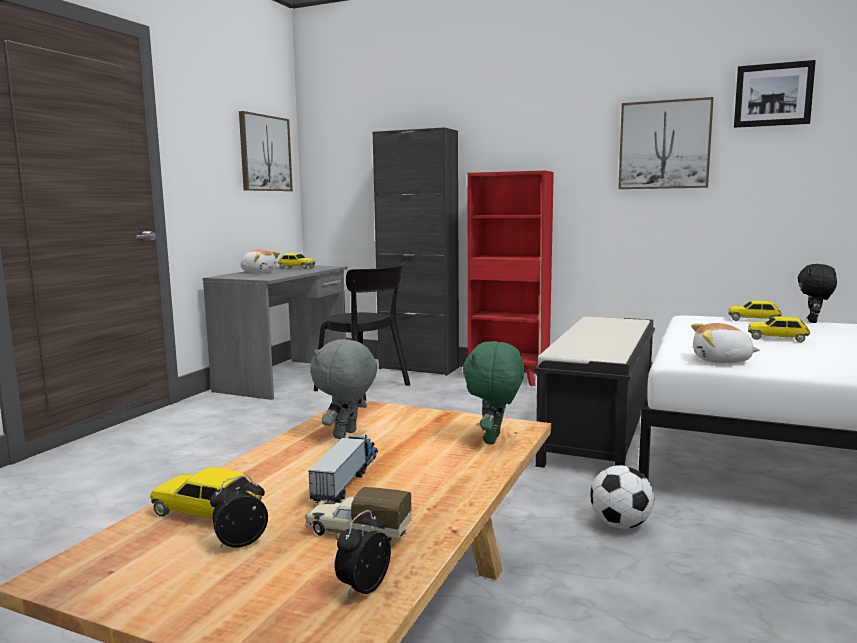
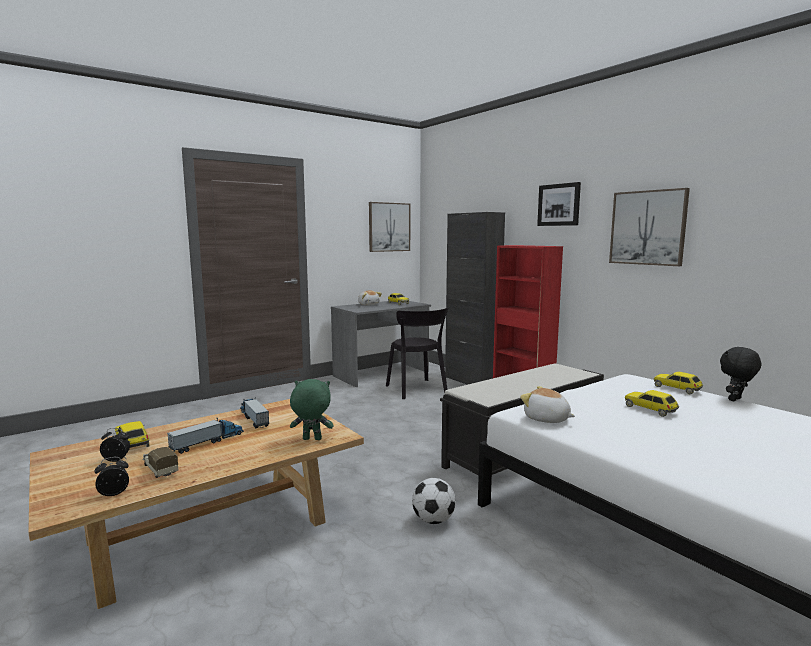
camera: 30 degrees right, 0 degrees up
grey plush toy [310,339,377,439] -> toy truck [240,397,269,429]
green plush toy [463,341,524,444] -> green plush toy turned 45 degrees clockwise [290,379,334,440]
picture [734,60,816,128] -> picture moved to [537,182,581,226]

